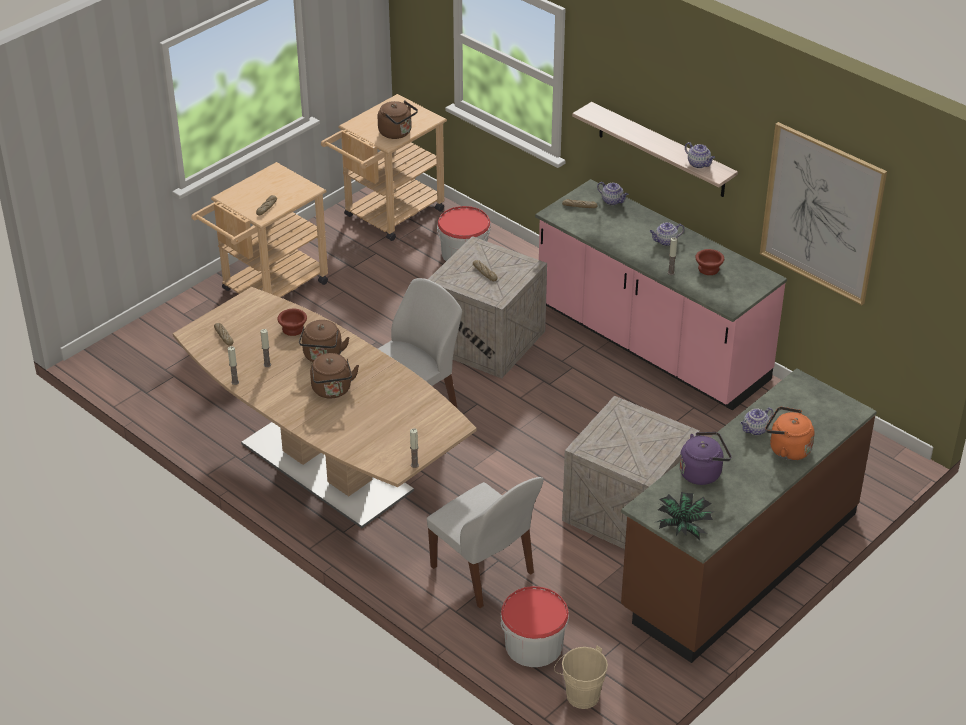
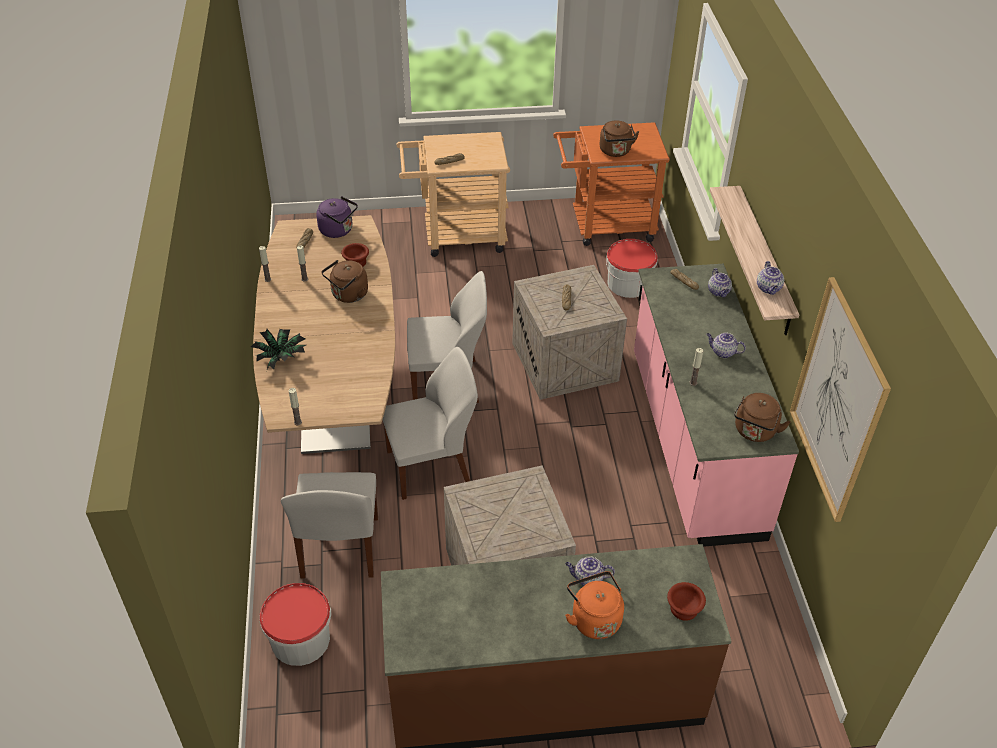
camera: 40 degrees right, 5 degrees up
brown kettle [310,353,359,398] -> brown kettle moved to [734,393,791,442]
beige cart [321,94,447,241] -> orange cart [553,122,670,246]
beige bucket [554,646,608,709] -> none
potted plant [657,492,713,540] -> potted plant moved to [251,329,306,371]
purple kettle [679,432,731,485] -> purple kettle moved to [316,196,358,238]
brown bowl [695,249,724,275] -> brown bowl moved to [667,582,706,621]
none -> white chair [383,347,478,500]

